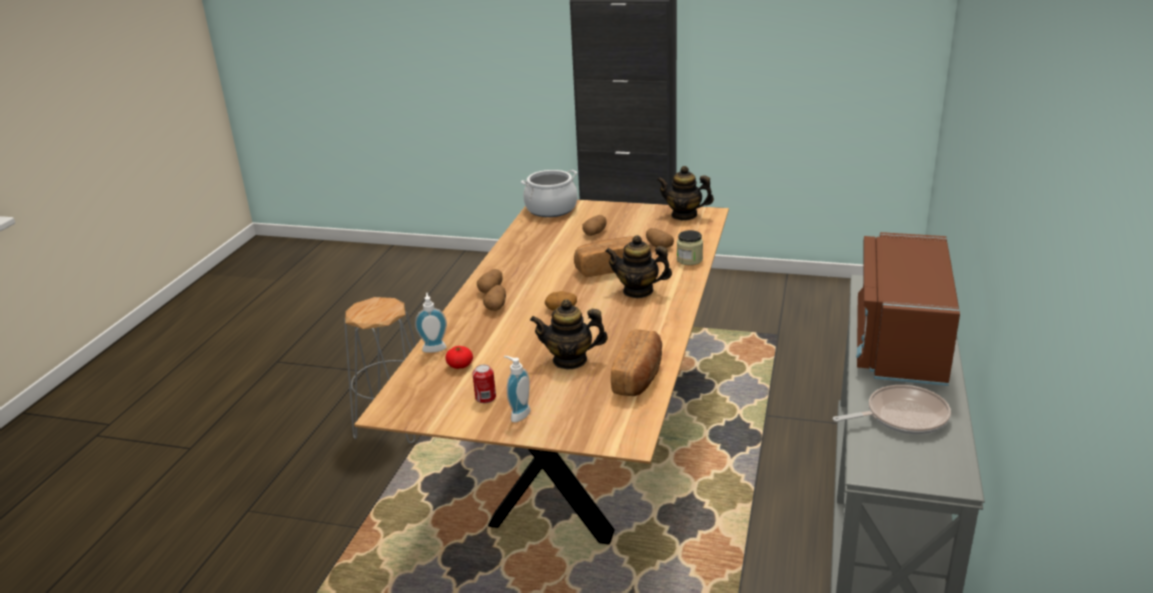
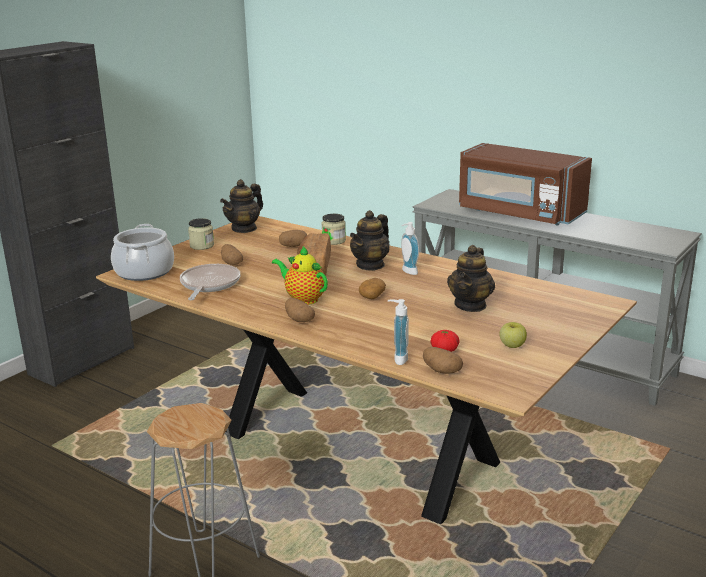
camera: 70 degrees left, 5 degrees down
can [473,364,496,403] -> apple [500,322,527,348]
potato [483,285,506,311] -> potato moved to [423,347,463,374]
soap dispenser [504,356,531,422] -> soap dispenser moved to [401,222,419,275]
bread [611,329,662,396] -> none
frying pan [833,385,951,434] -> frying pan moved to [180,264,241,300]
none -> jar [188,218,214,250]
none -> teapot [272,246,328,305]

